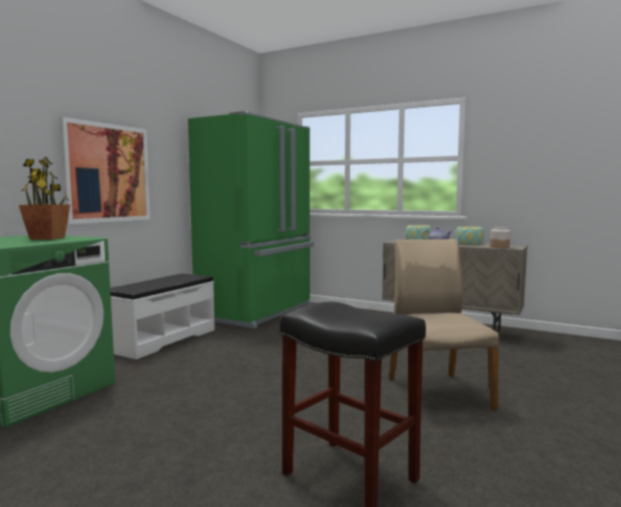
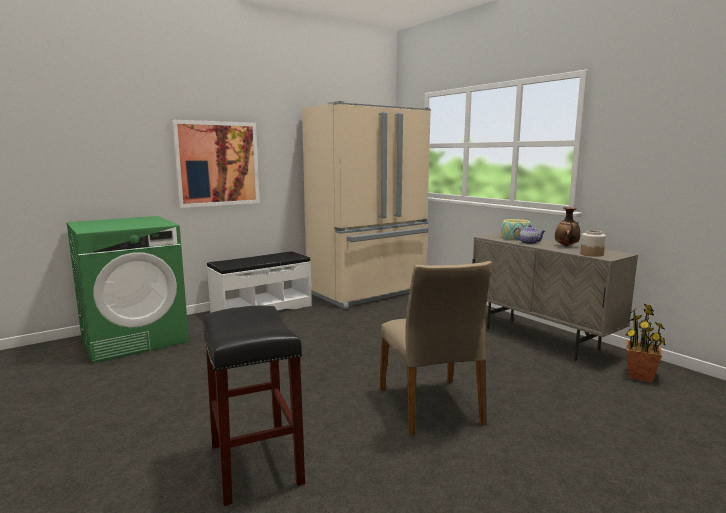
camera: 25 degrees right, 5 degrees up
potted plant [19,157,70,240] -> potted plant moved to [625,304,666,383]
green fridge [188,111,314,328] -> beige fridge [302,101,431,309]
beige chair [389,239,499,411] -> beige chair turned 150 degrees clockwise [380,261,492,435]
bowl [455,227,484,245] -> vase [555,207,580,247]

